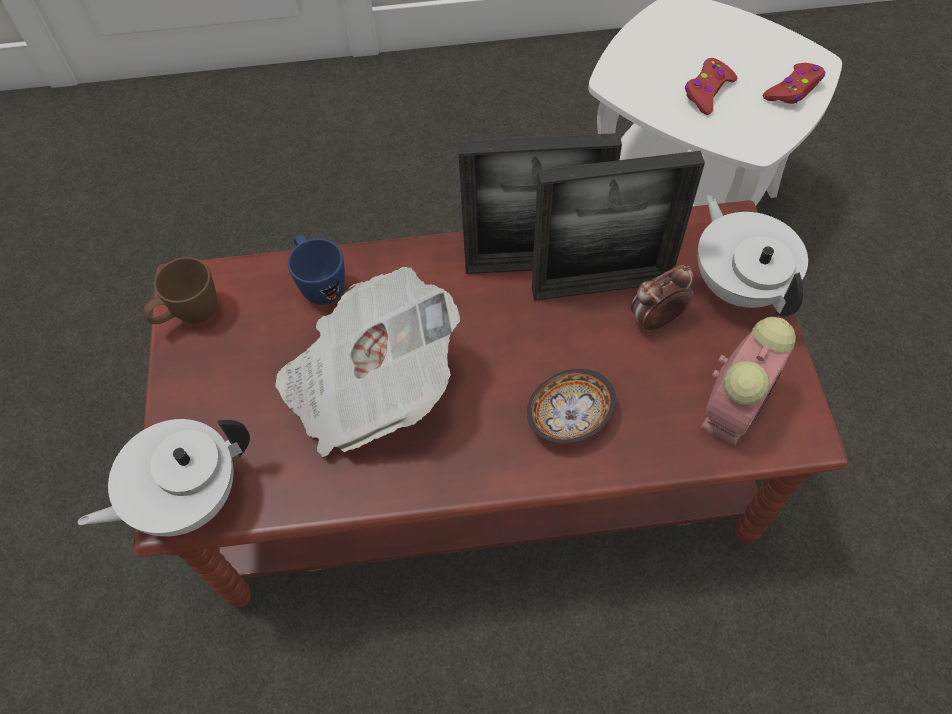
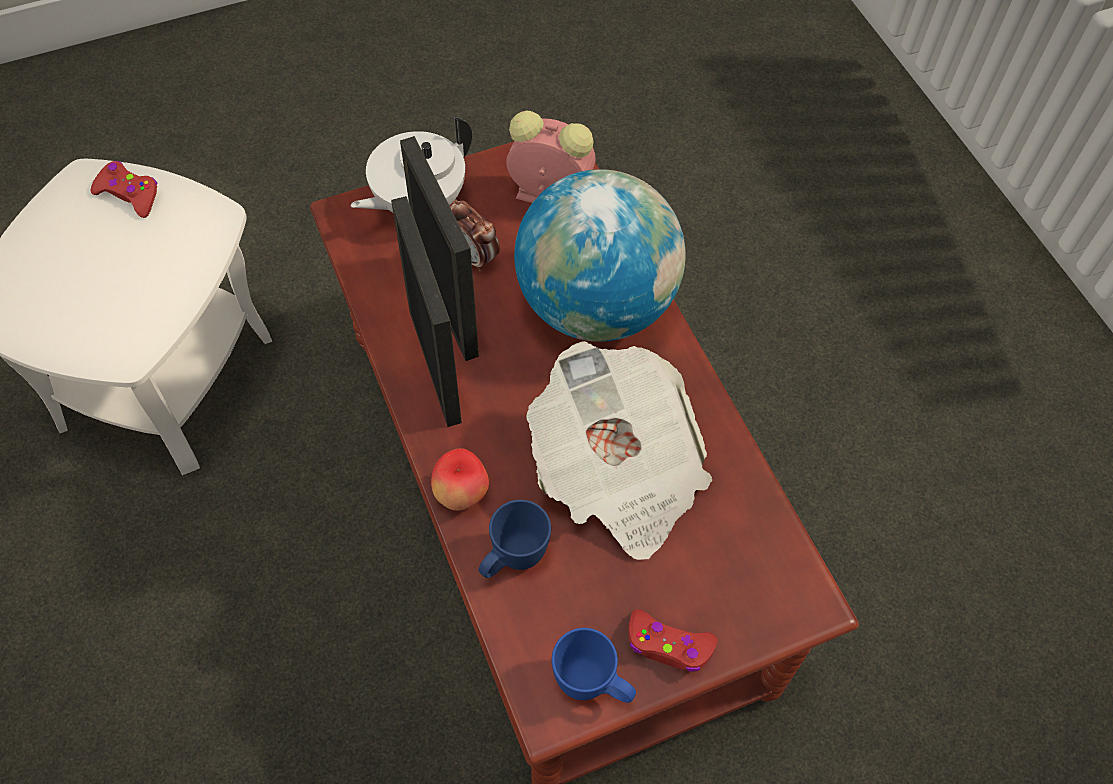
camera: 110 degrees left, 0 degrees up
white teapot [77,419,250,536] -> none
brown mug [143,257,217,324] -> blue mug [552,628,636,703]
bowl [527,369,616,443] -> globe [514,169,686,342]
red game controller [685,58,738,115] -> red game controller moved to [628,609,717,672]
none -> apple [431,448,489,511]

